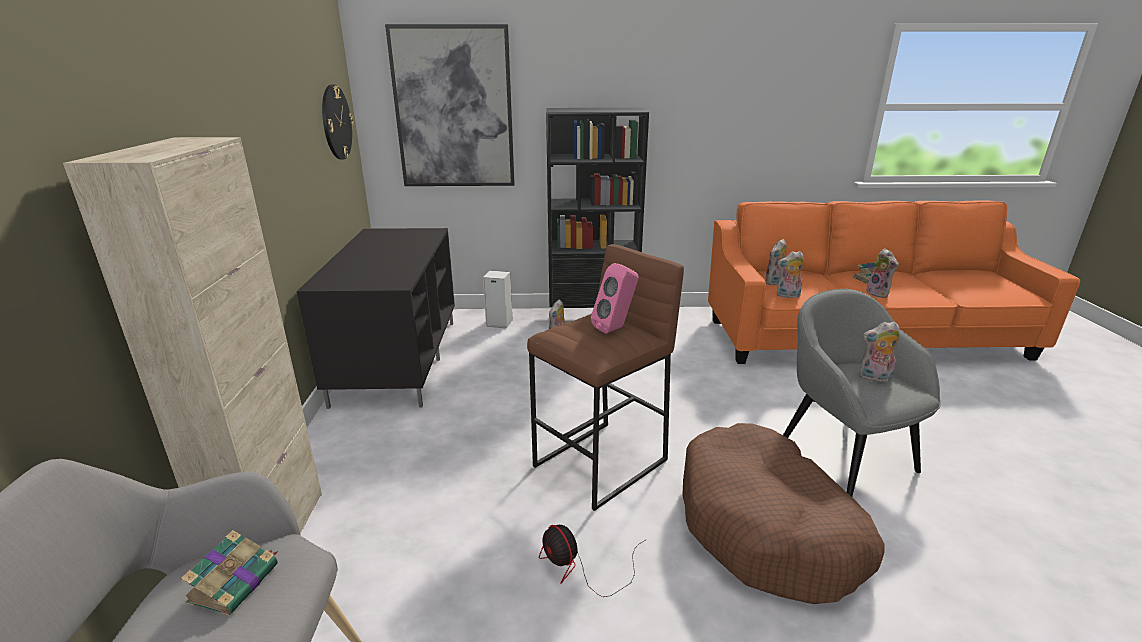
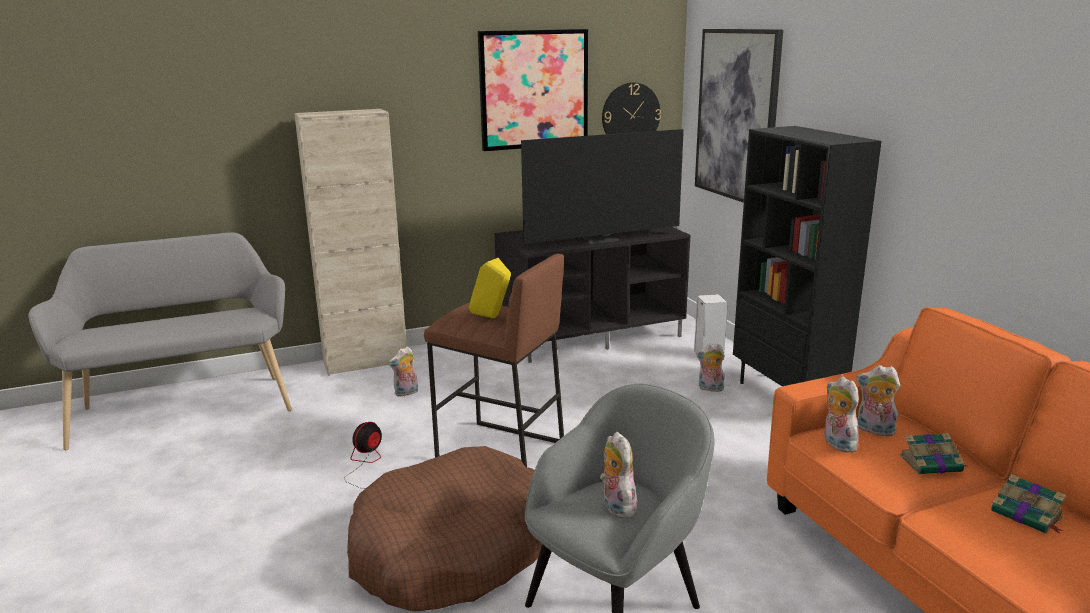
camera: 70 degrees right, 5 degrees down
book [180,530,278,616] -> book moved to [900,433,967,474]
pink speaker [591,263,639,334] -> yellow speaker [469,258,511,318]
plush toy [866,248,899,298] -> plush toy moved to [389,347,418,397]
none -> picture [478,29,588,151]
none -> television [521,129,684,244]

